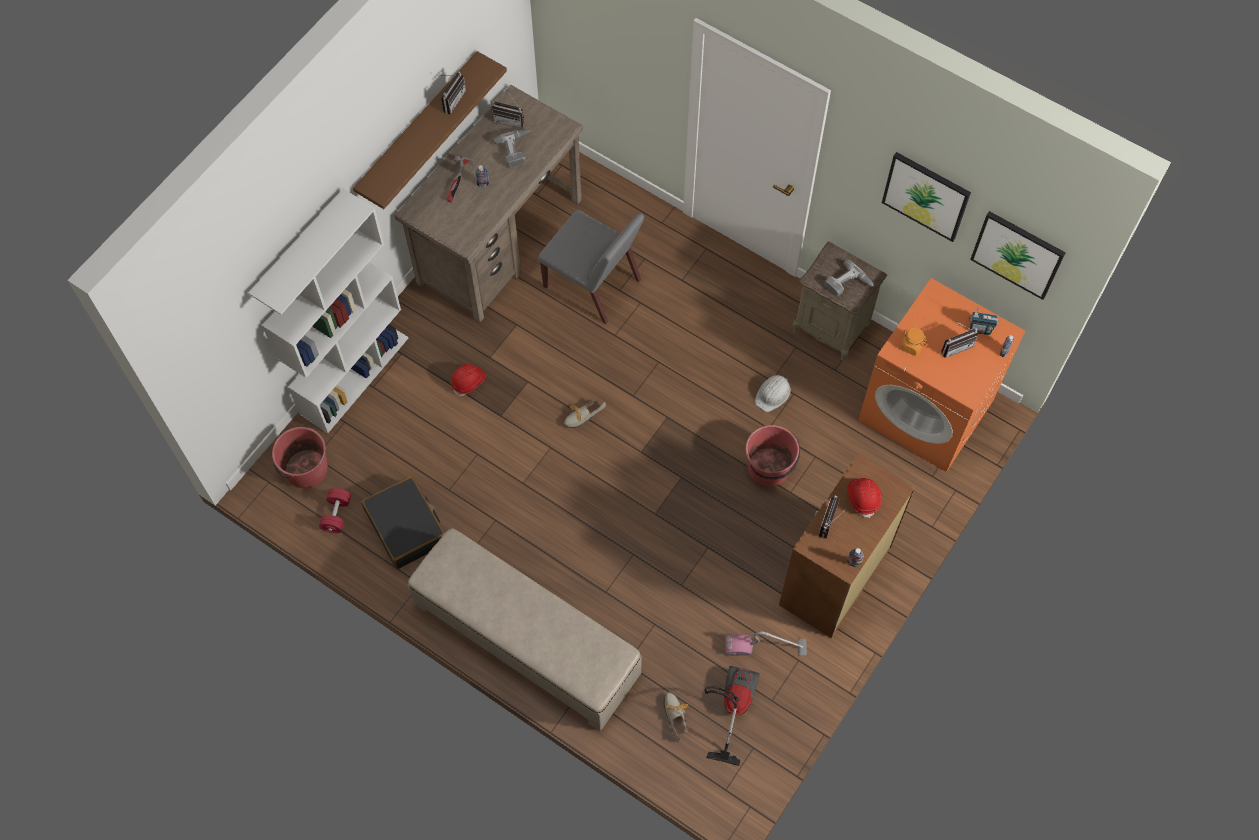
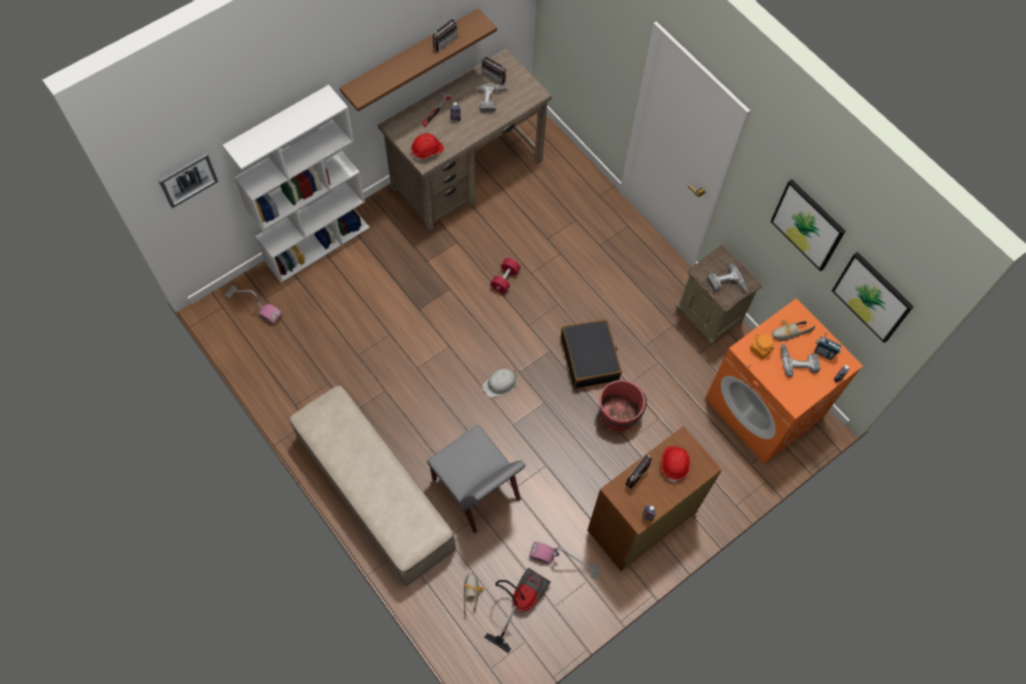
camera: 15 degrees right, 0 degrees up
red bucket [272,426,328,488] -> vacuum cleaner [225,286,282,325]
red dumbbell [319,488,351,533] -> red dumbbell moved to [490,258,521,293]
black suitcase [361,476,445,569] -> black suitcase moved to [561,319,622,388]
red hard hat [451,364,486,396] -> red hard hat moved to [411,133,444,160]
grey chair [538,209,644,324] -> grey chair moved to [427,425,525,533]
shoe [564,400,606,428] -> shoe moved to [772,320,815,341]
white hard hat [754,375,791,412] -> white hard hat moved to [482,369,517,398]
radio [941,321,978,358] -> power drill [781,344,821,377]
none -> picture [158,153,218,208]

